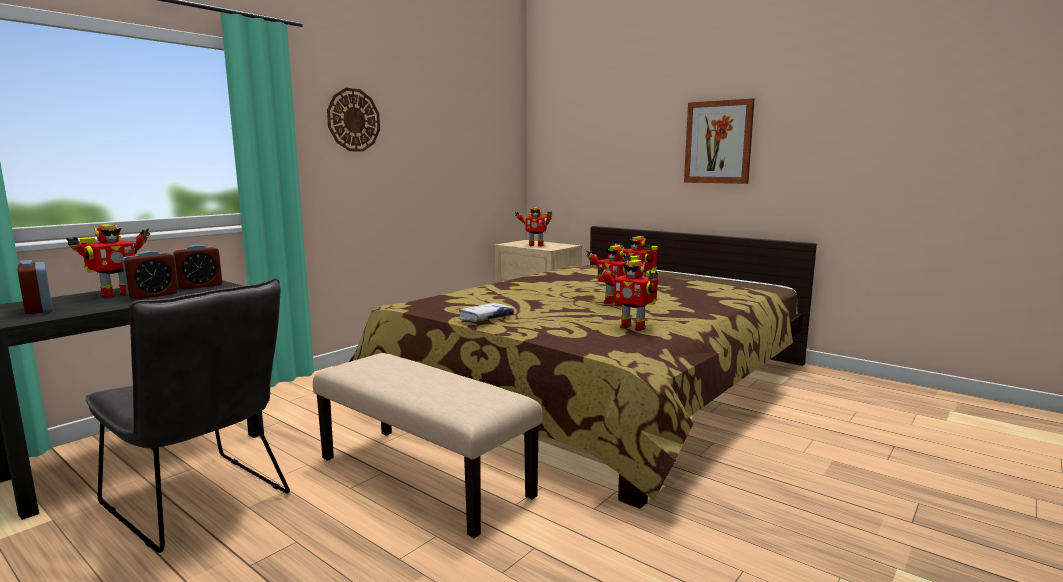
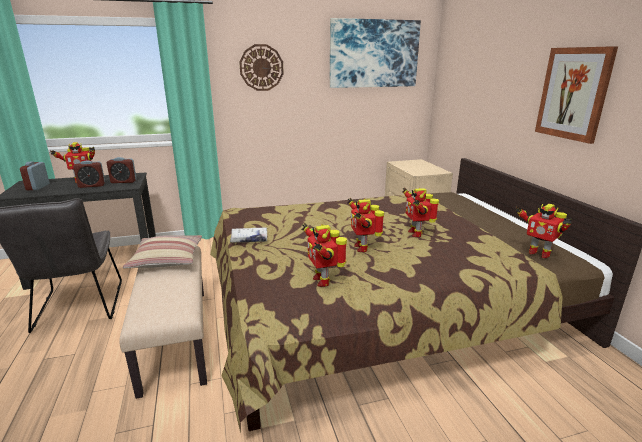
camera: 35 degrees right, 10 degrees up
toy robot [514,207,552,246] -> toy robot moved to [516,204,572,258]
none -> pillow [123,235,202,269]
none -> picture [330,18,421,88]

